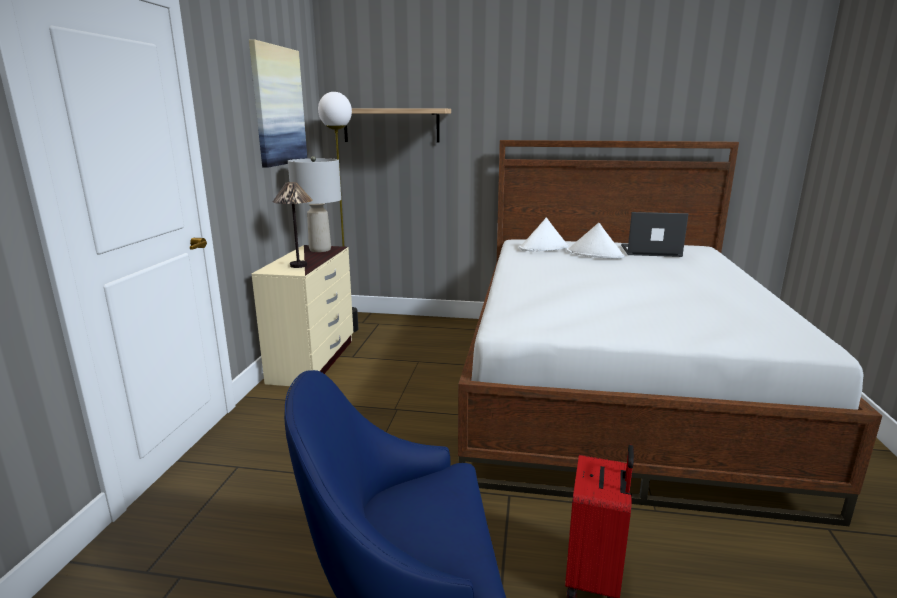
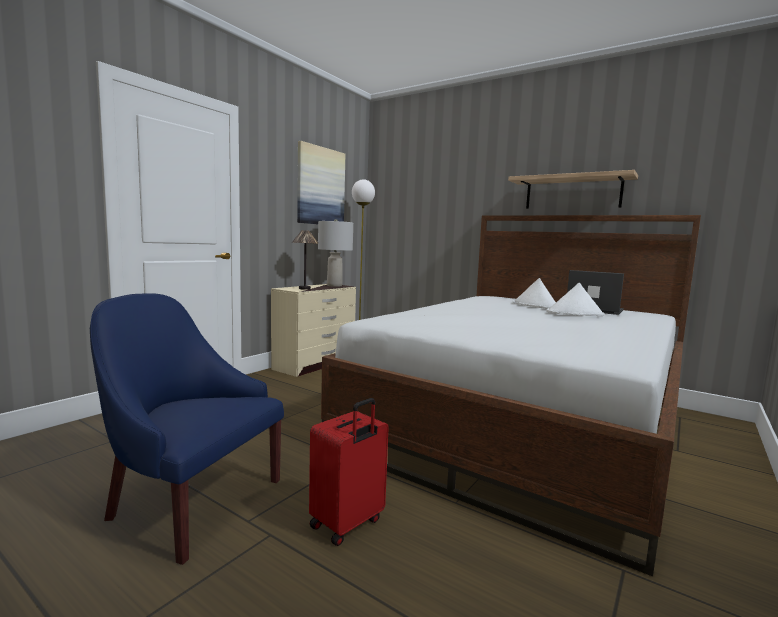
camera: 25 degrees right, 10 degrees down
shelf [344,108,451,143] -> shelf moved to [508,170,638,209]
white hat [519,217,569,251] -> white hat moved to [546,283,605,316]

